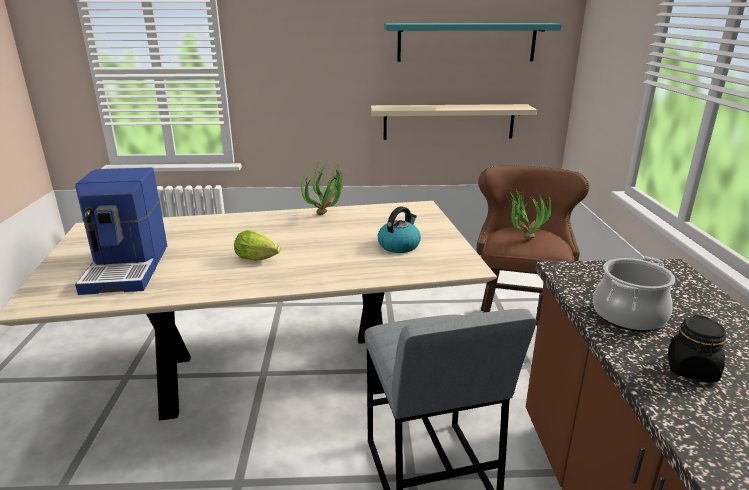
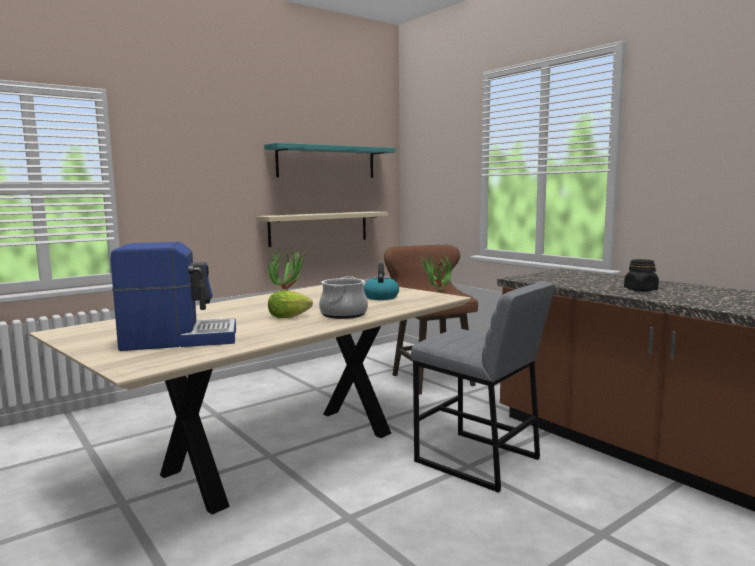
camera: 35 degrees left, 15 degrees down
coffee machine [75,168,167,295] -> coffee machine turned 60 degrees counterclockwise [110,242,236,351]
cooking pot [593,257,675,332] -> cooking pot moved to [319,276,368,319]

